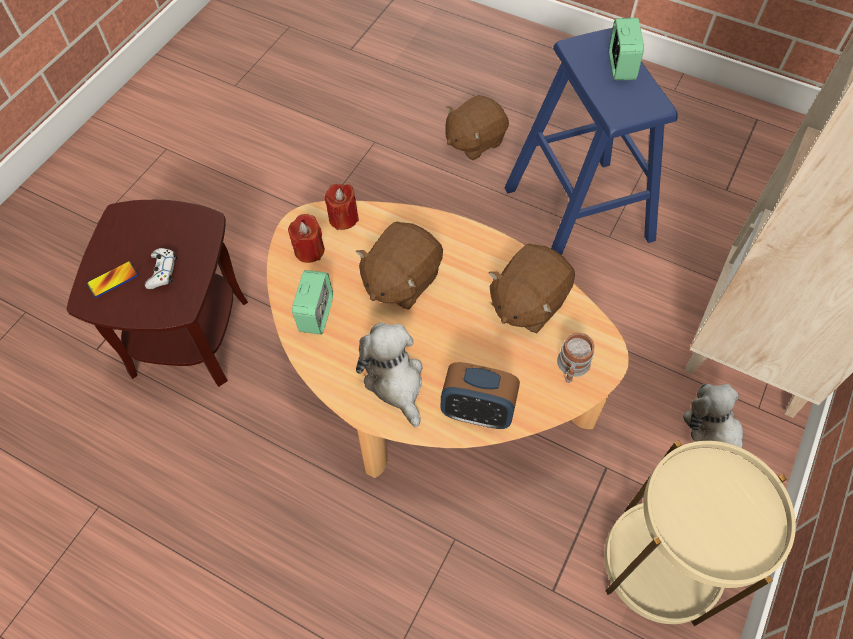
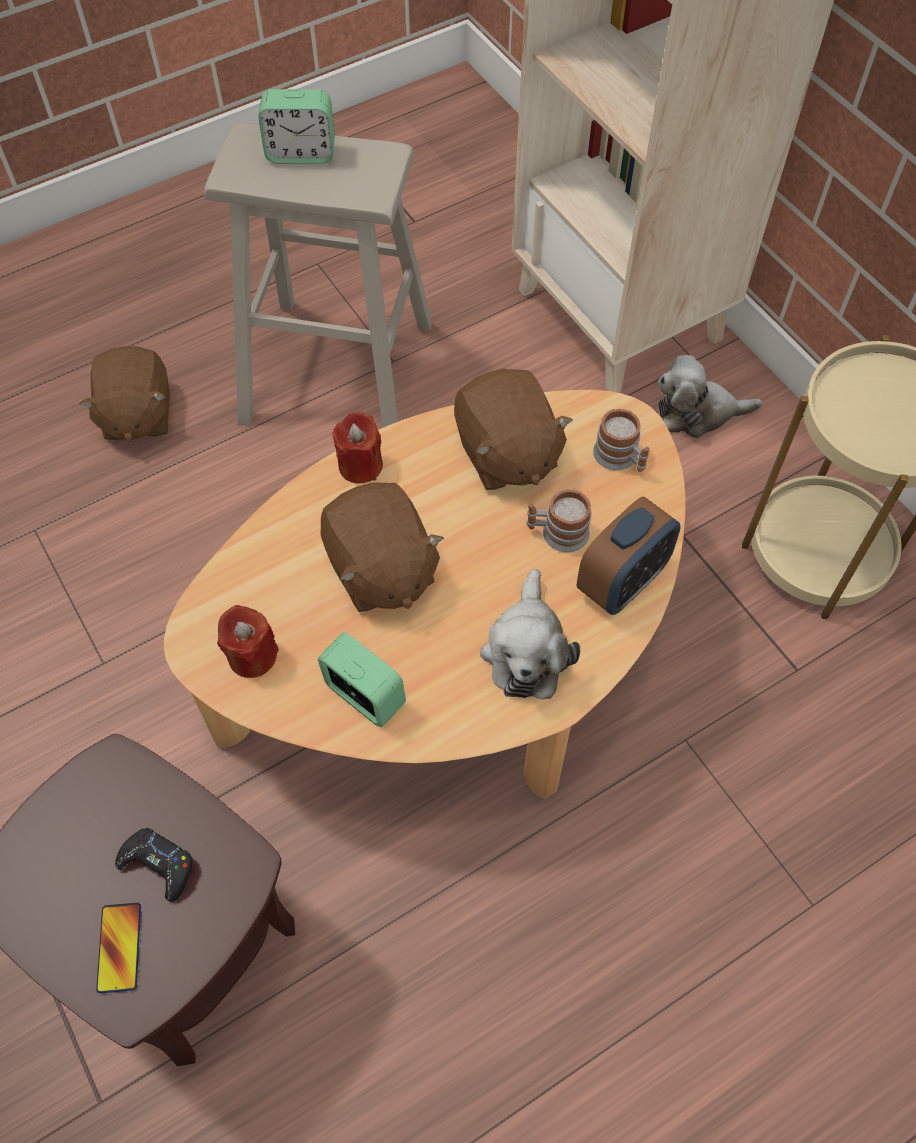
camera: 60 degrees left, 0 degrees up
white game controller [145,248,177,289] -> black game controller [115,828,193,902]
red candle [324,184,359,230] -> red candle moved to [332,412,383,484]
plush toy [356,323,422,427] -> plush toy turned 90 degrees counterclockwise [480,569,580,700]
blue stool [504,28,678,255] -> beige stool [204,122,432,428]
alarm clock [609,18,644,80] -> alarm clock turned 150 degrees clockwise [258,89,335,163]
none -> mug [526,489,592,553]

